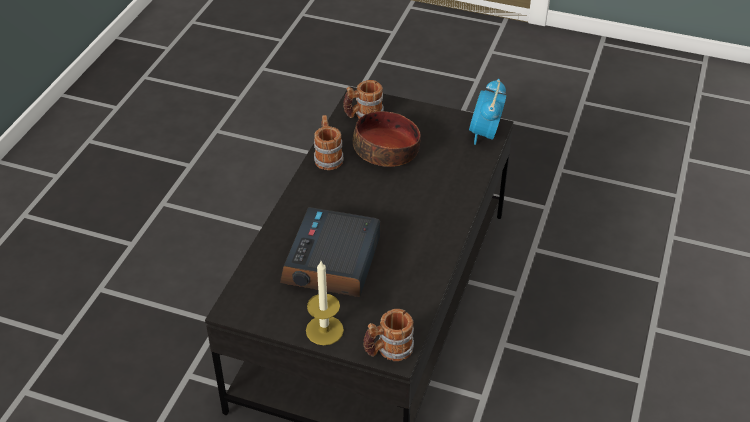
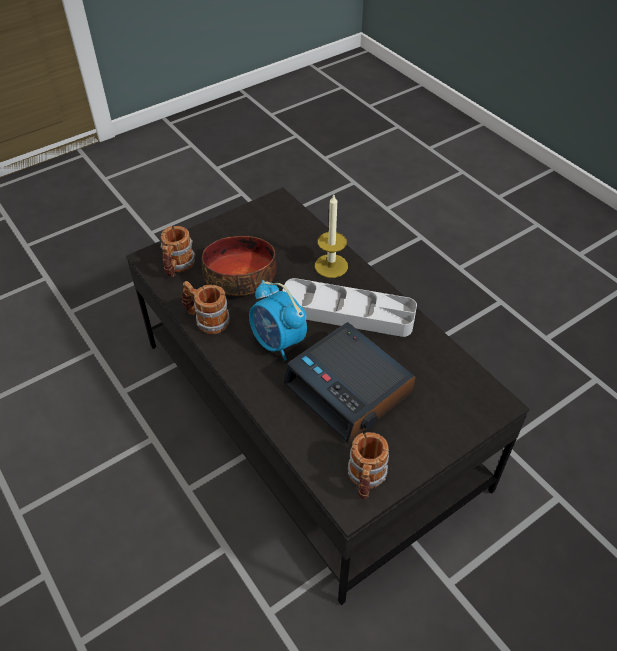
camera: 55 degrees left, 5 degrees up
candle [306,261,344,345] -> candle moved to [315,195,348,278]
mug [363,309,414,361] -> mug moved to [348,432,389,499]
alarm clock [469,79,506,145] -> alarm clock moved to [249,280,307,360]
none -> grey tray [282,278,417,337]

